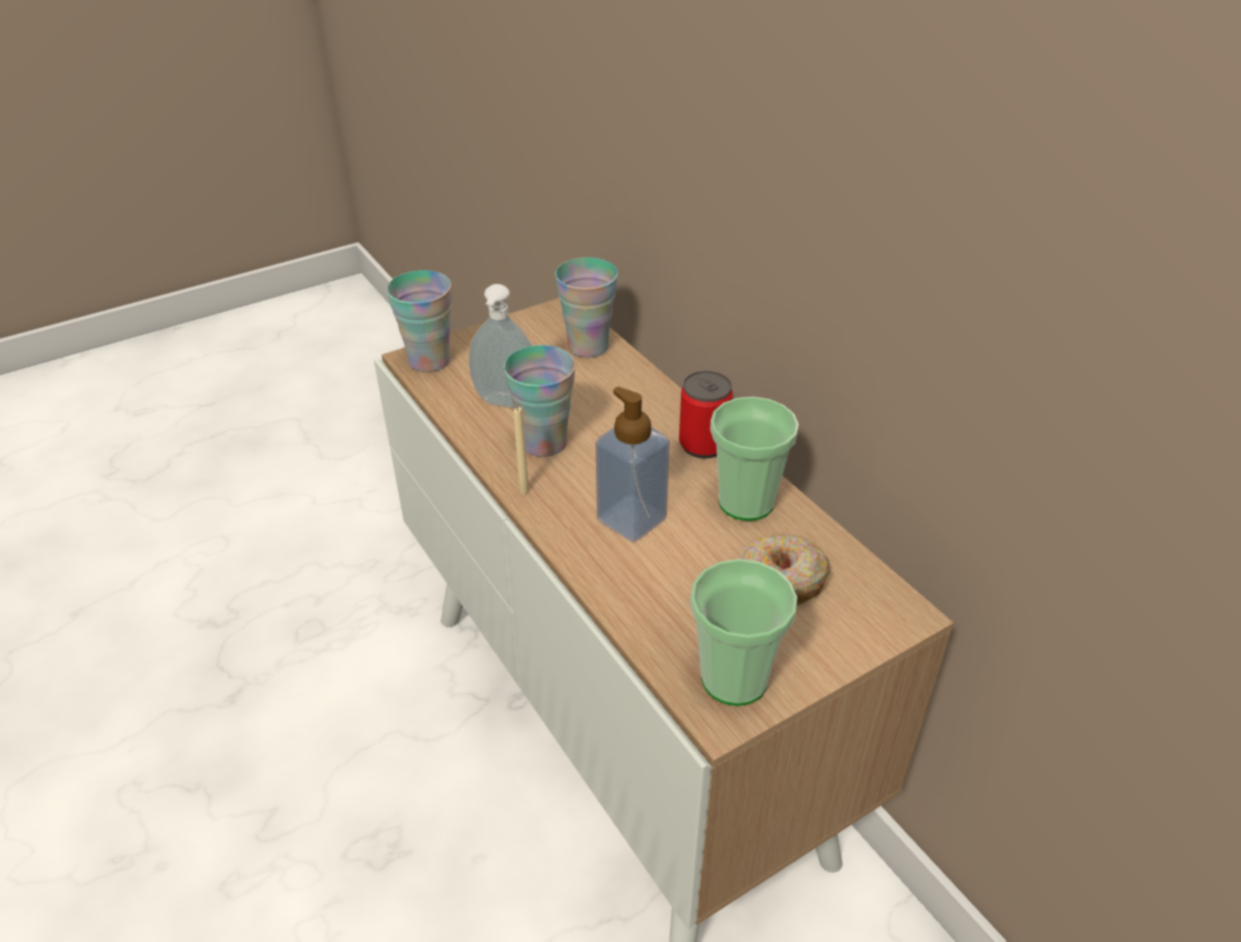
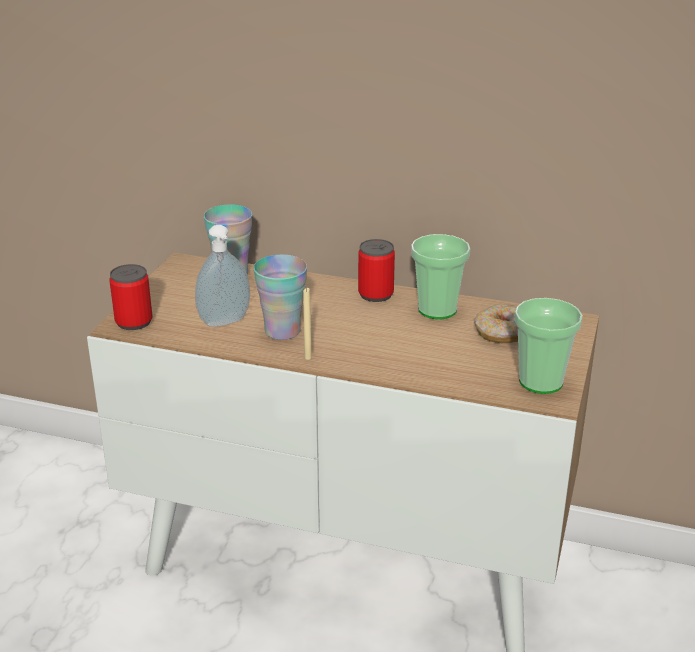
camera: 40 degrees left, 10 degrees down
cup [386,270,452,372] -> can [110,264,153,330]
soap dispenser [596,386,670,542] -> none

